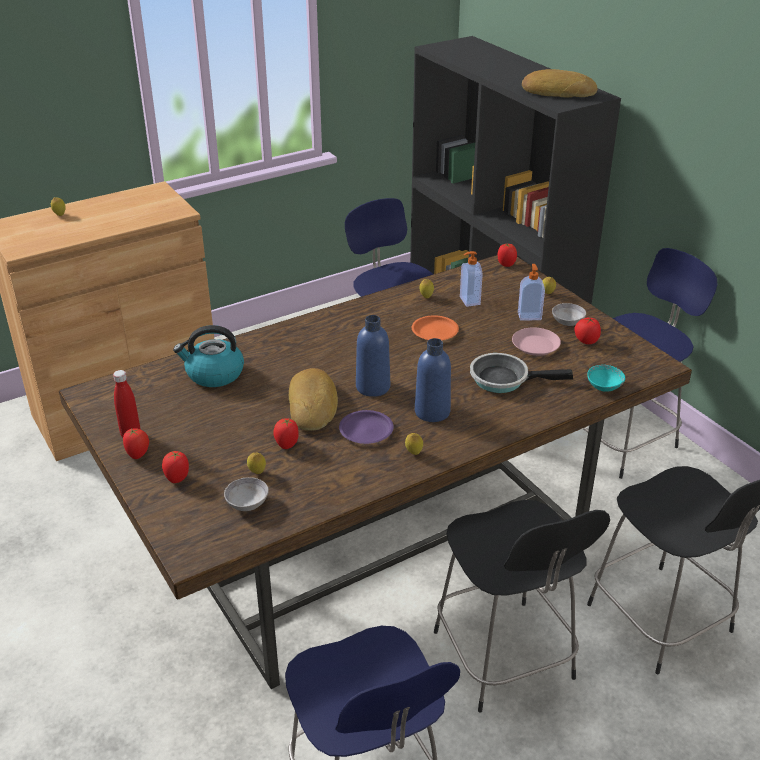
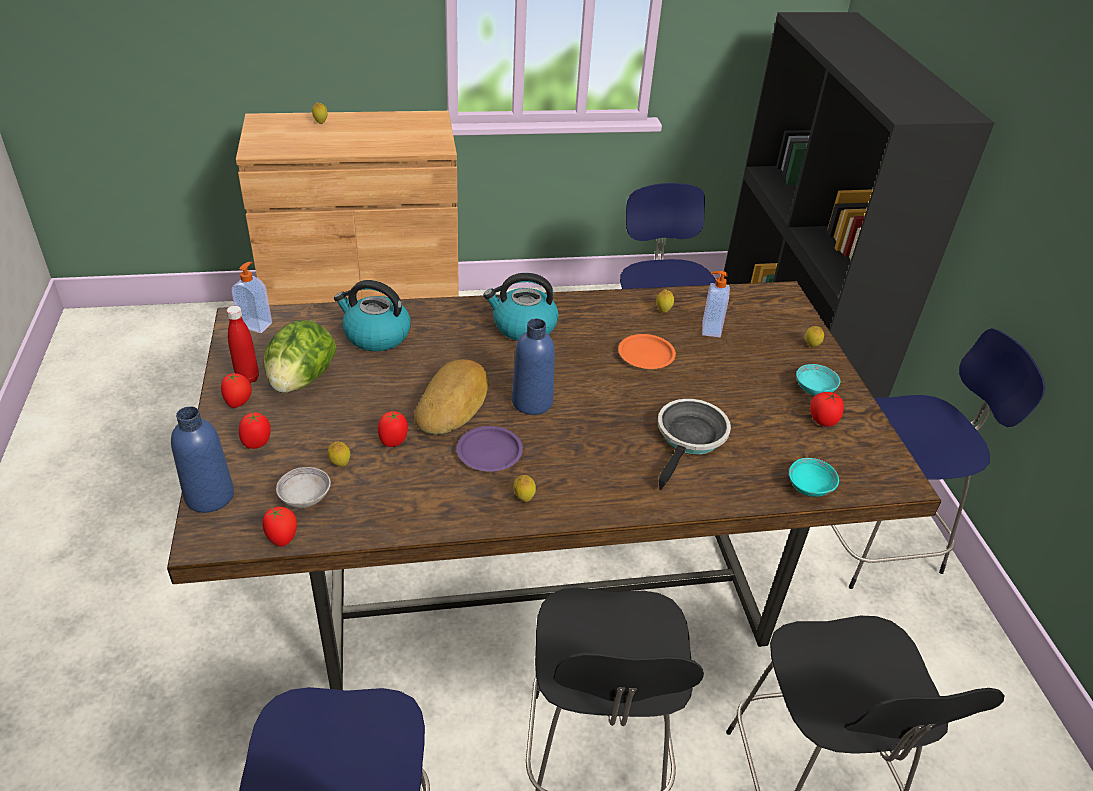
camera: 20 degrees right, 5 degrees up
blue bottle [415,338,451,422] -> blue bottle moved to [171,406,234,513]
frying pan [470,353,573,393] -> frying pan turned 90 degrees clockwise [658,399,731,490]
tomato [498,244,517,267] -> tomato moved to [262,507,297,547]
pink plate [512,327,561,356] -> none
soap dispenser [518,264,545,321] -> soap dispenser moved to [231,262,272,333]
bread [522,69,597,97] -> none
grey bowl [552,303,586,326] -> turquoise bowl [796,364,840,396]
none -> lettuce [264,320,337,393]
none -> kettle [483,273,559,341]

